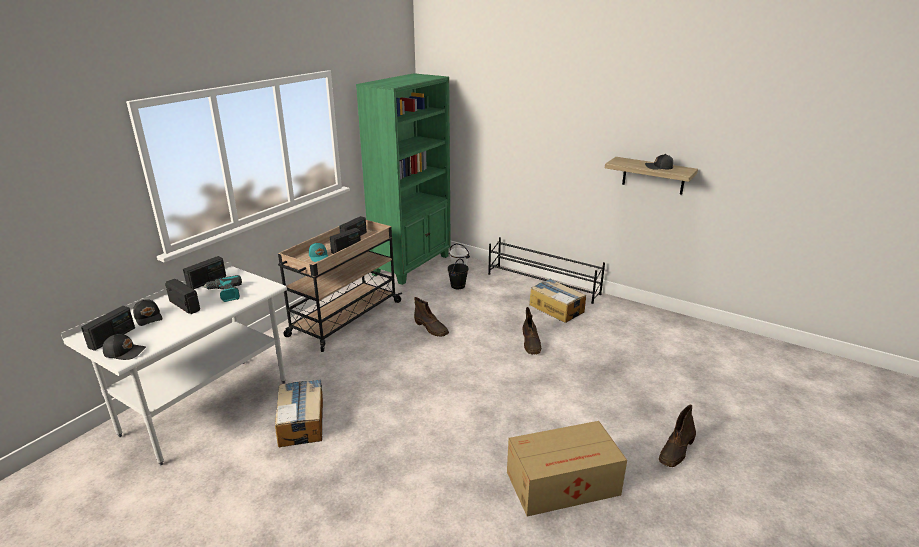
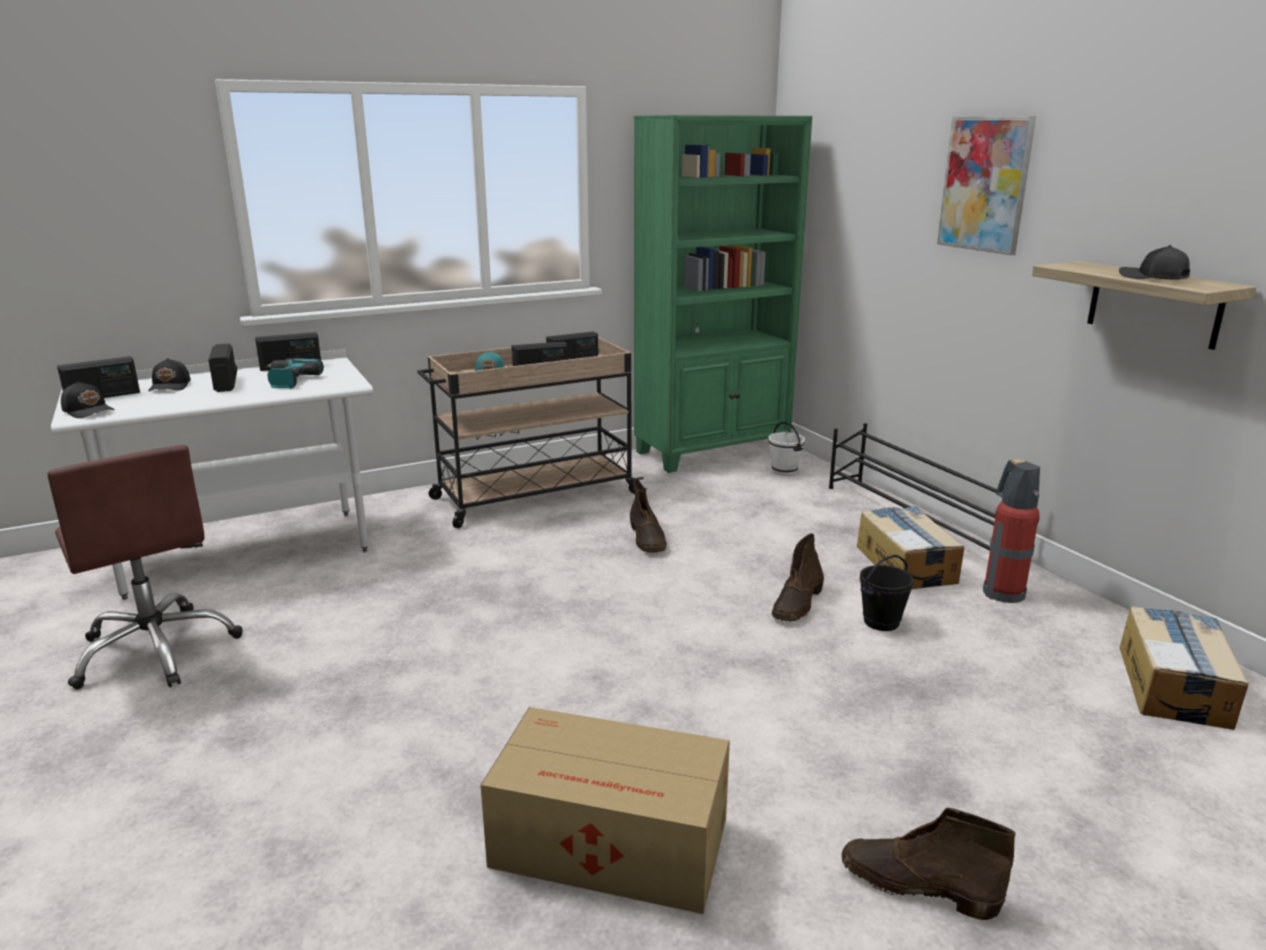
camera: 30 degrees right, 5 degrees down
cardboard box [275,380,323,448] -> cardboard box moved to [1120,606,1249,730]
black bucket [448,258,468,289] -> black bucket moved to [860,555,914,631]
brown boot [659,405,696,467] -> brown boot turned 45 degrees clockwise [842,808,1016,920]
none -> brown office chair [48,445,243,690]
none -> picture [937,116,1036,255]
none -> fire extinguisher [983,459,1040,603]

